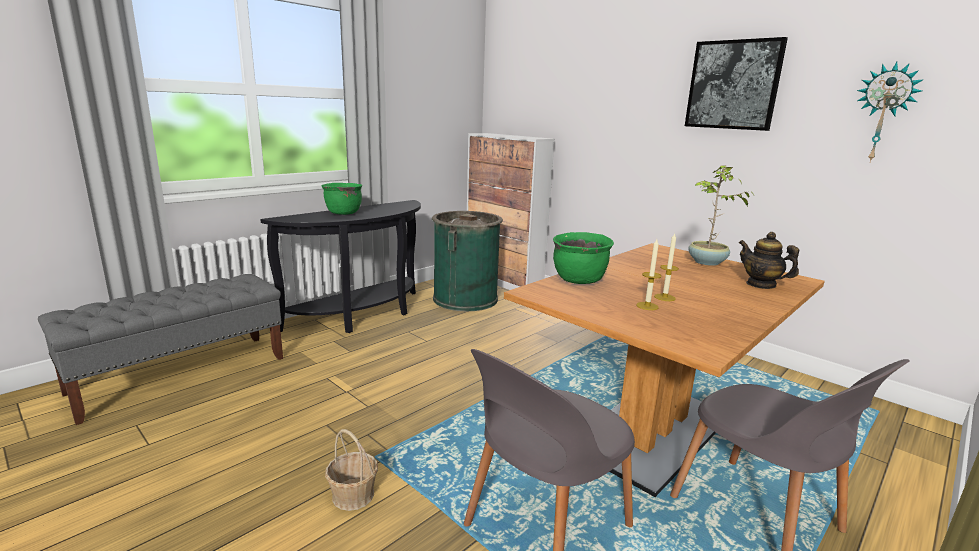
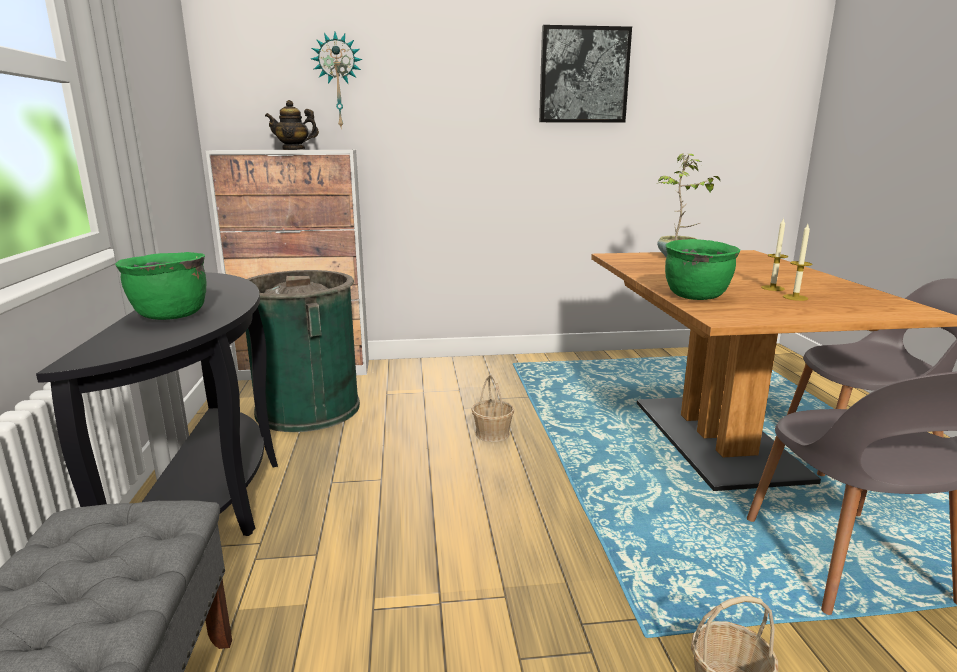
camera: 50 degrees left, 0 degrees up
teapot [739,232,799,289] -> teapot moved to [265,100,319,150]
wall clock [857,62,924,162] -> wall clock moved to [311,32,362,130]
none -> basket [472,375,514,442]

